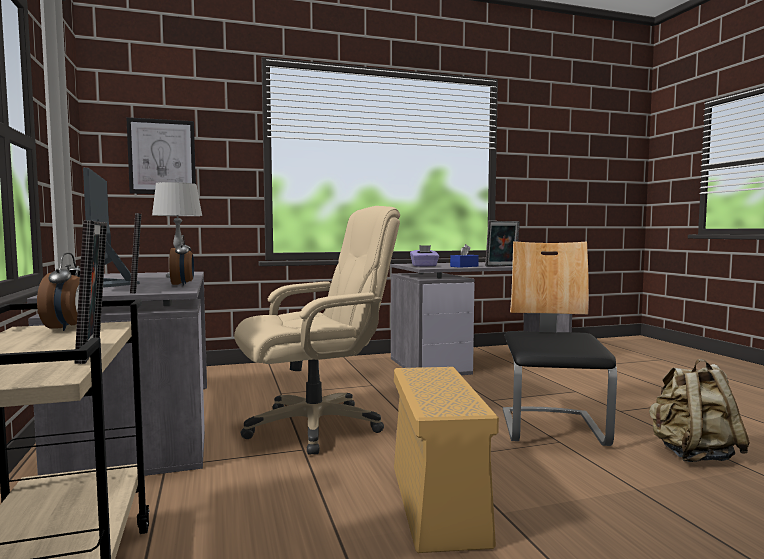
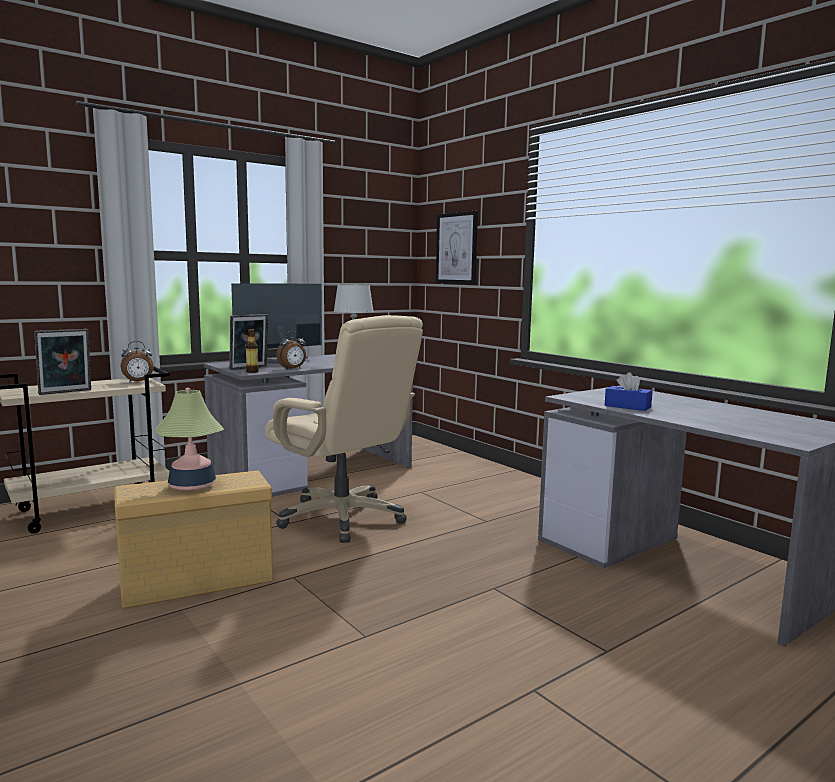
camera: 70 degrees right, 5 degrees up
purple tissue box [410,245,439,267] -> none
picture frame [485,221,520,267] -> none
chair [503,241,617,446] -> none
beige backpack [649,359,750,462] -> none
none -> table lamp [156,388,224,492]
none -> bottle [246,329,259,373]

